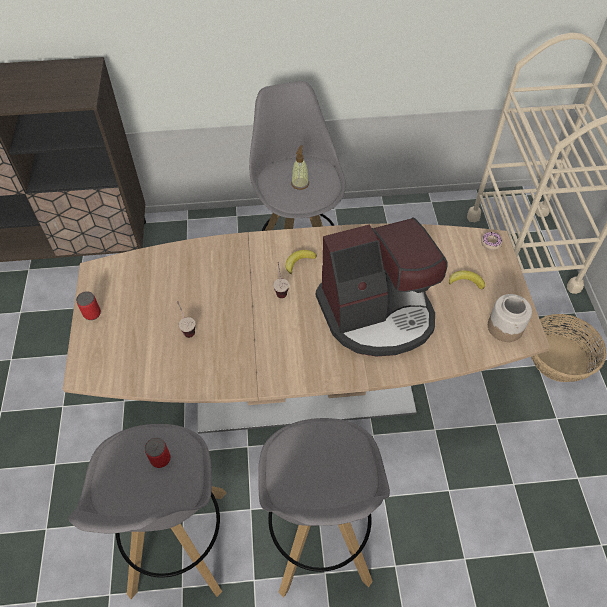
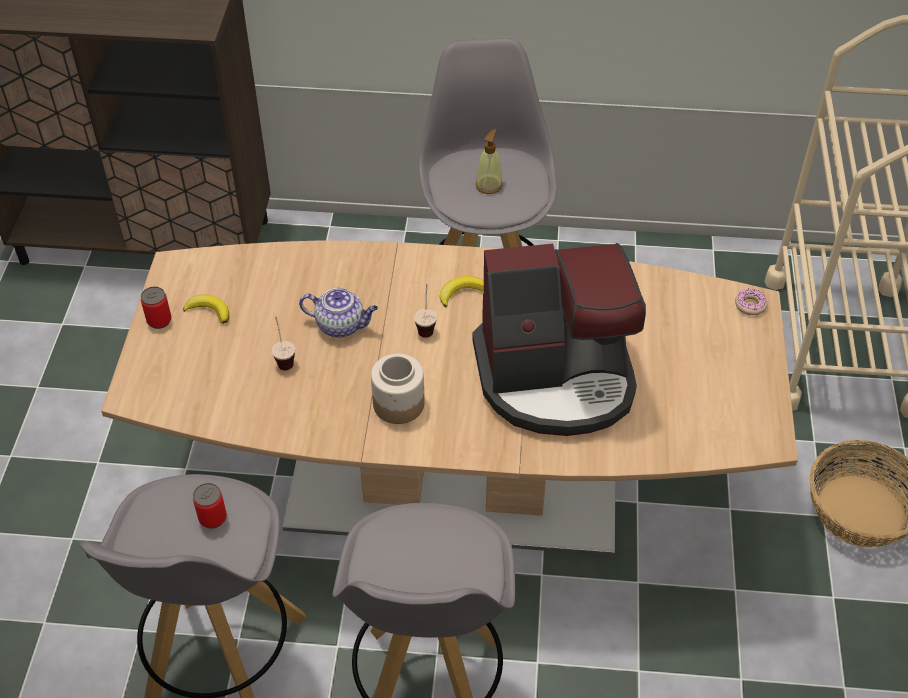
camera: 10 degrees right, 5 degrees down
banana [449,270,485,290] -> banana moved to [183,294,230,324]
jar [488,294,532,342] -> jar moved to [371,354,425,424]
none -> teapot [299,288,378,338]

